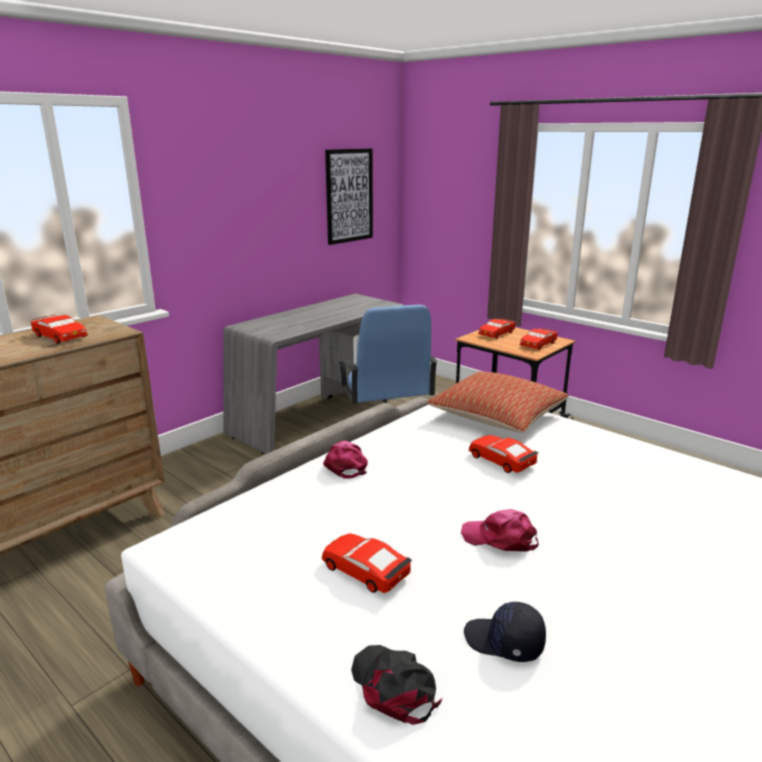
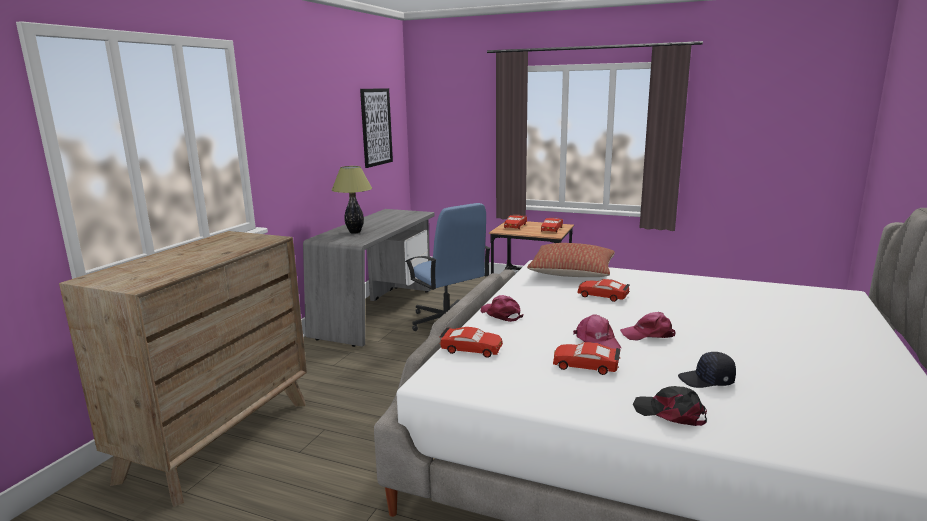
camera: 20 degrees left, 5 degrees down
red toy car [31,315,88,344] -> red toy car moved to [440,327,503,358]
none -> table lamp [331,166,372,234]
none -> pink cap [573,314,621,349]

